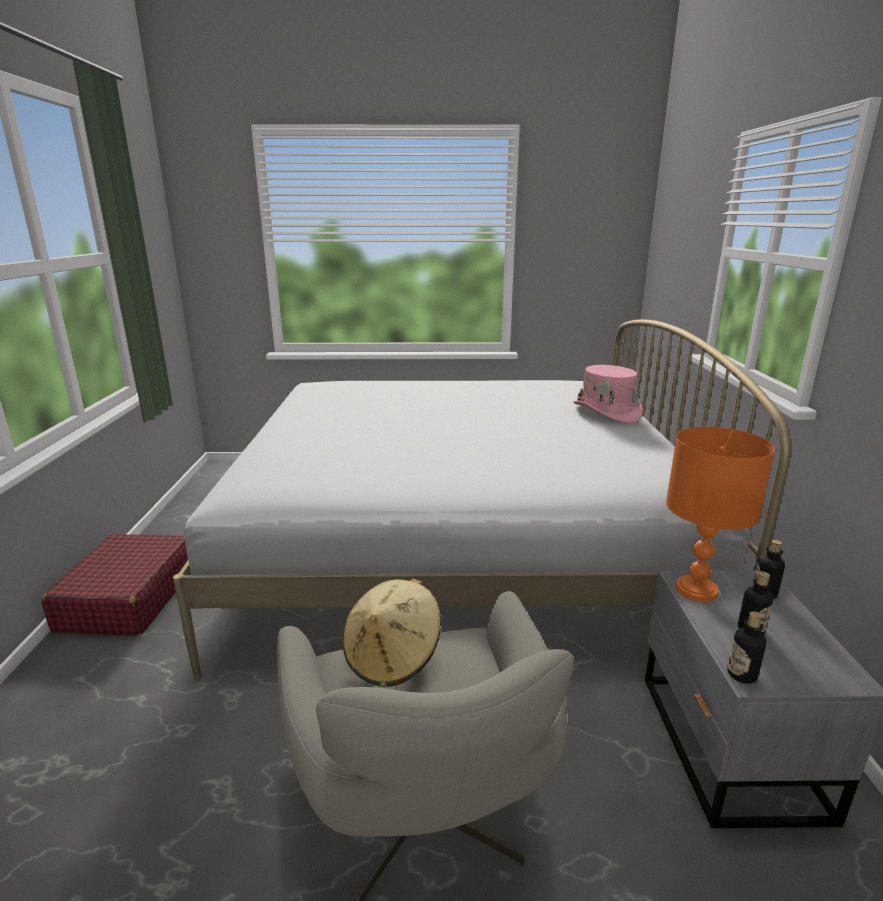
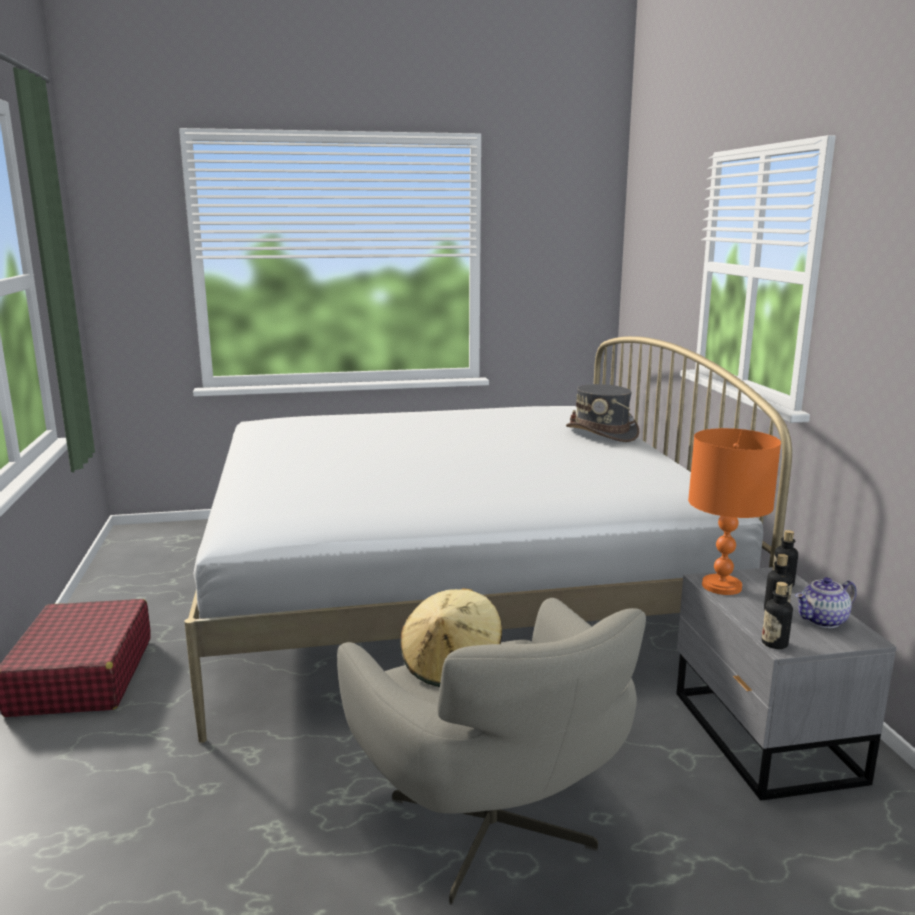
camera: 10 degrees left, 5 degrees down
pink hat [573,365,643,423] -> grey hat [566,384,639,442]
none -> teapot [795,577,857,628]

